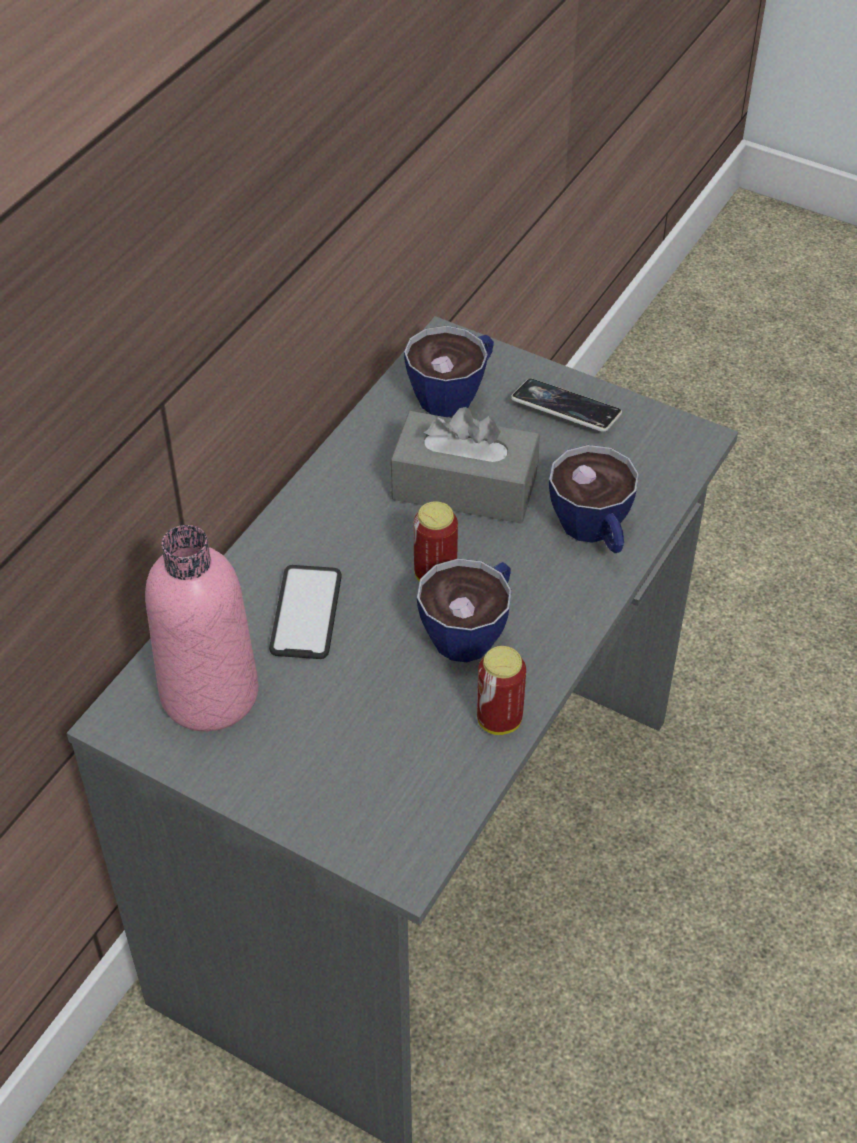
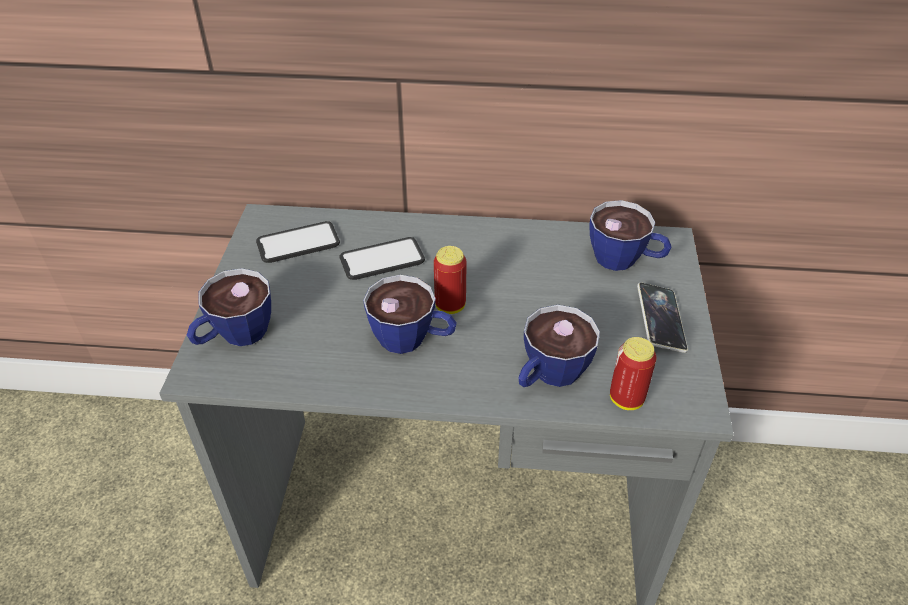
camera: 65 degrees right, 5 degrees down
pink bottle [145,525,258,732] -> phone [256,221,340,263]
grey tissue box [391,407,540,524] -> none
can [477,646,526,735] -> can moved to [610,337,656,410]
none -> cup [187,268,271,346]

